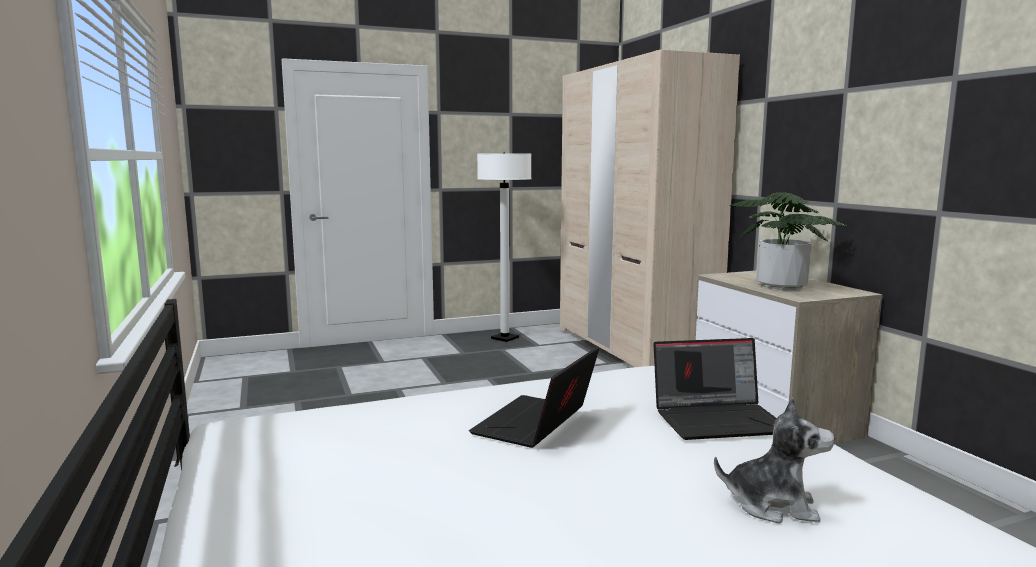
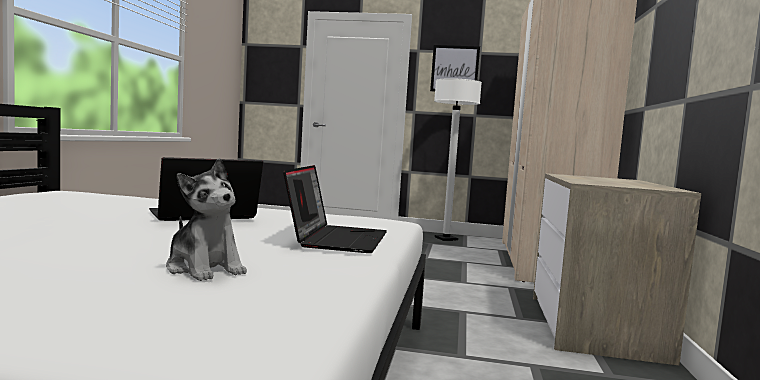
camera: 30 degrees right, 5 degrees down
laptop [653,338,777,440] -> laptop turned 105 degrees counterclockwise [283,165,387,253]
potted plant [729,192,847,290] -> none
none -> picture [430,45,480,91]

